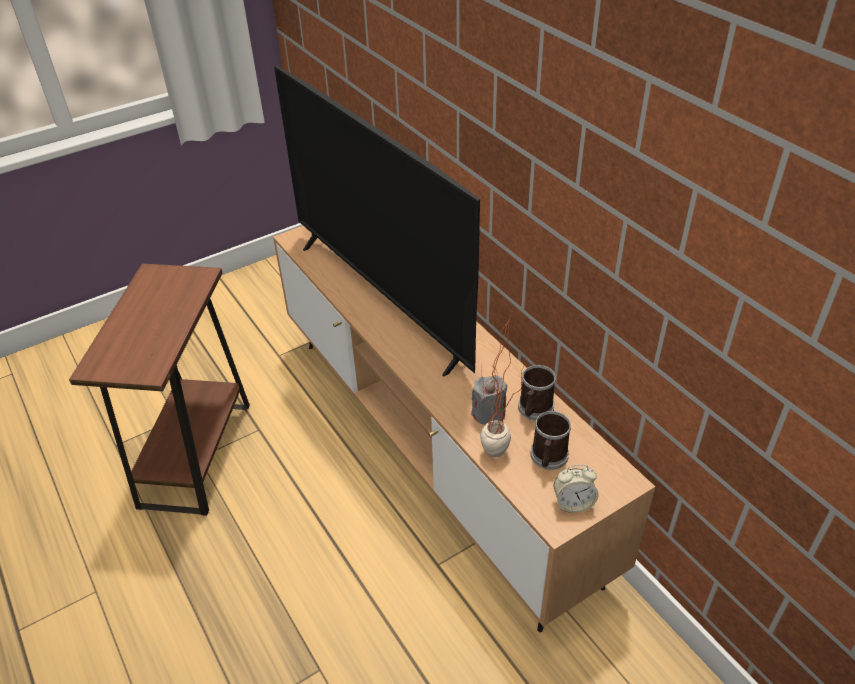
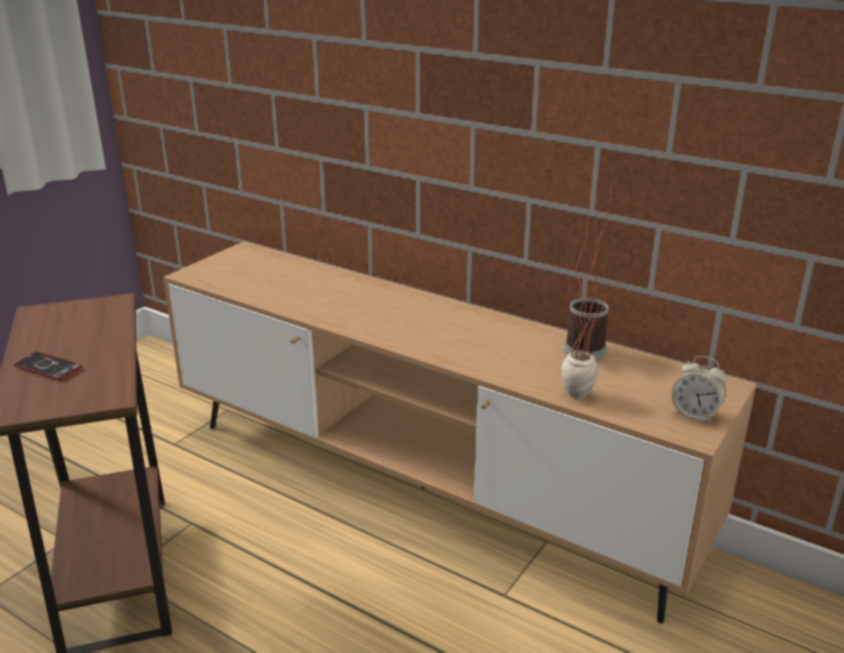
camera: 25 degrees left, 15 degrees down
television [274,66,480,377] -> none
grey candle [472,375,507,425] -> none
mug [530,411,571,470] -> none
alarm clock [553,464,598,513] -> alarm clock turned 60 degrees clockwise [671,356,727,423]
none -> phone [14,352,82,380]

